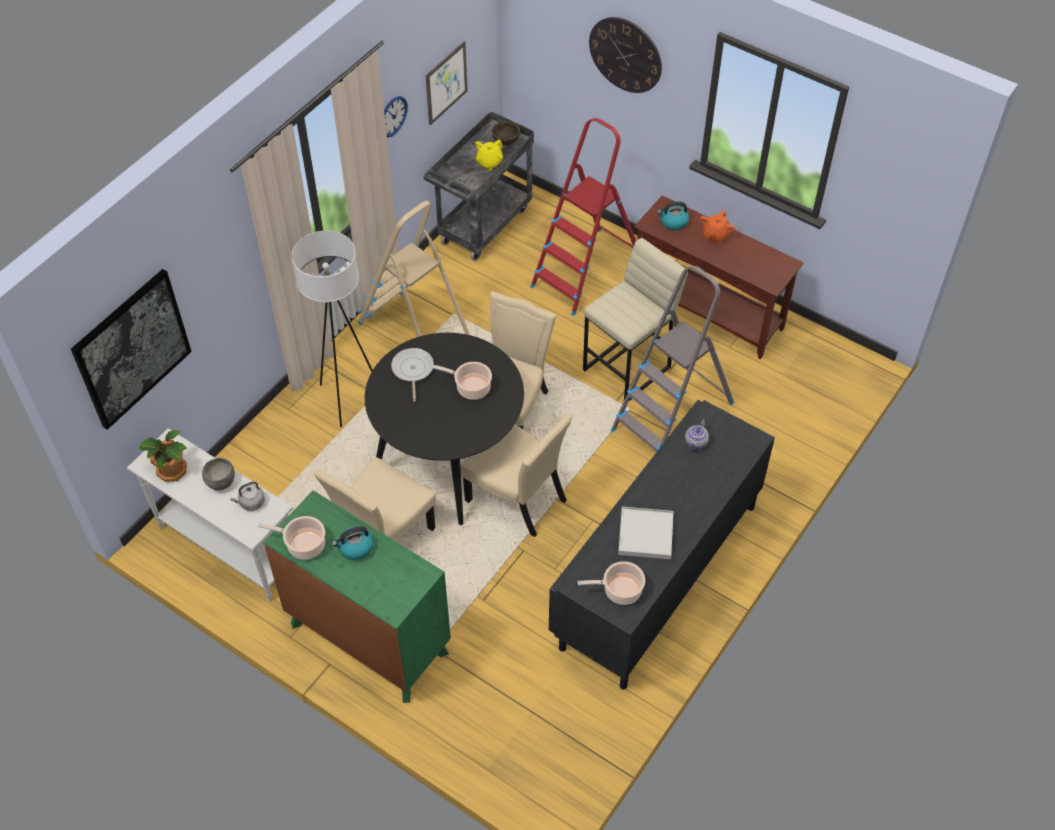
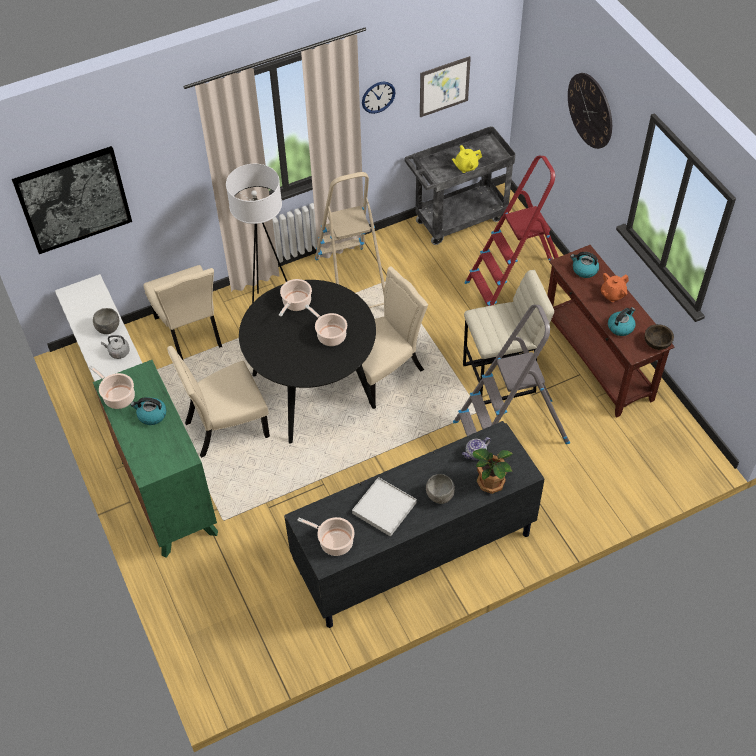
camera: 30 degrees right, 0 degrees up
potted plant [139,430,187,482] -> potted plant moved to [472,449,513,494]
frying pan [391,348,434,402] -> cooking pot [279,279,312,317]
beige chair [460,413,573,537] -> beige chair moved to [143,265,222,360]
brown bowl [492,121,520,145] -> brown bowl moved to [645,324,674,350]
none -> grey bowl [426,474,455,504]
none -> kettle [608,307,635,336]

